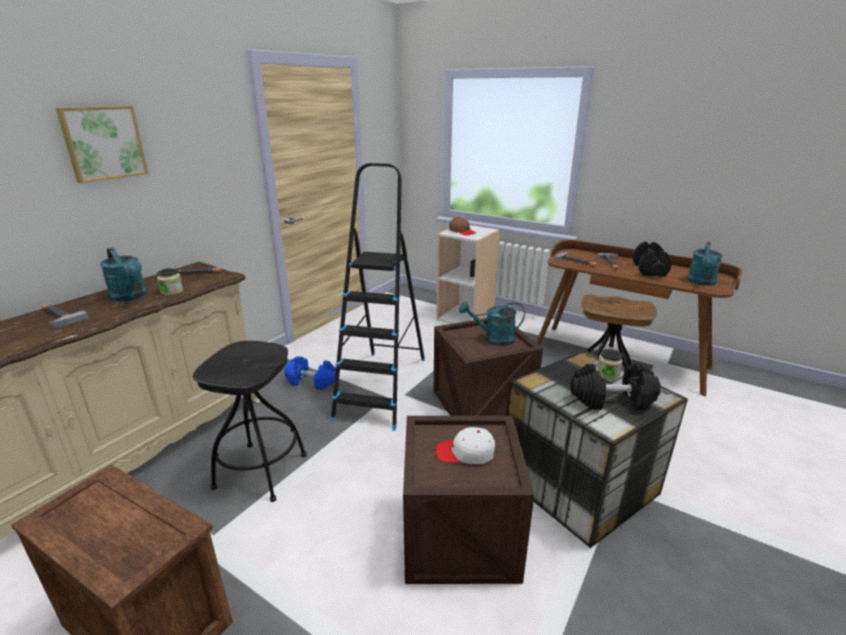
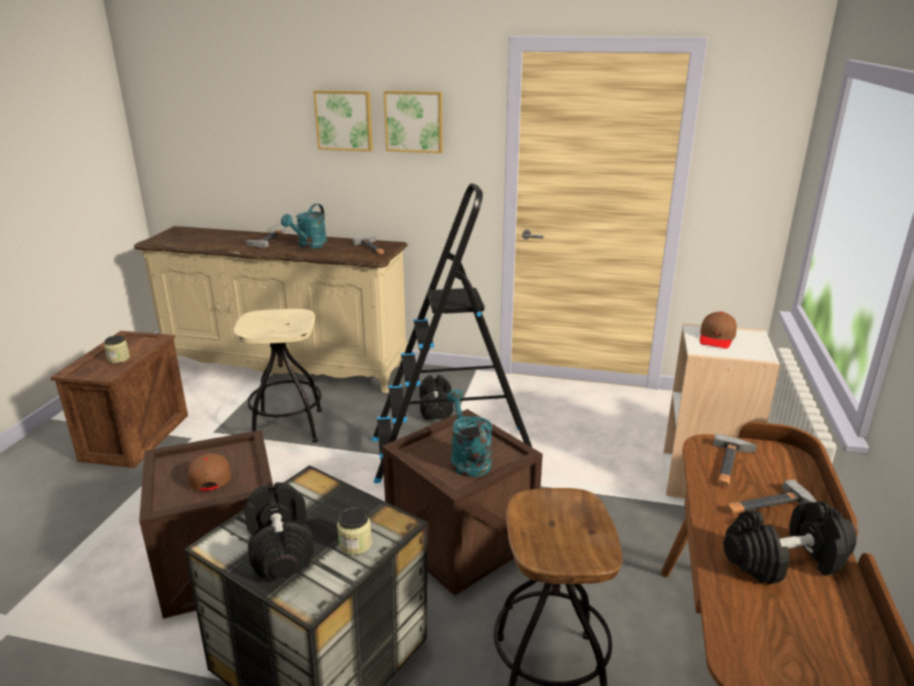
camera: 70 degrees right, 0 degrees up
jar [157,268,183,296] -> jar moved to [104,335,130,363]
black stool [193,341,307,502] -> beige stool [234,309,322,443]
blue dumbbell [284,356,336,390] -> black dumbbell [419,375,453,419]
white cap [436,427,495,464] -> brown cap [188,453,231,491]
turquoise watering can [687,242,723,286] -> none
none -> picture [384,91,443,153]

